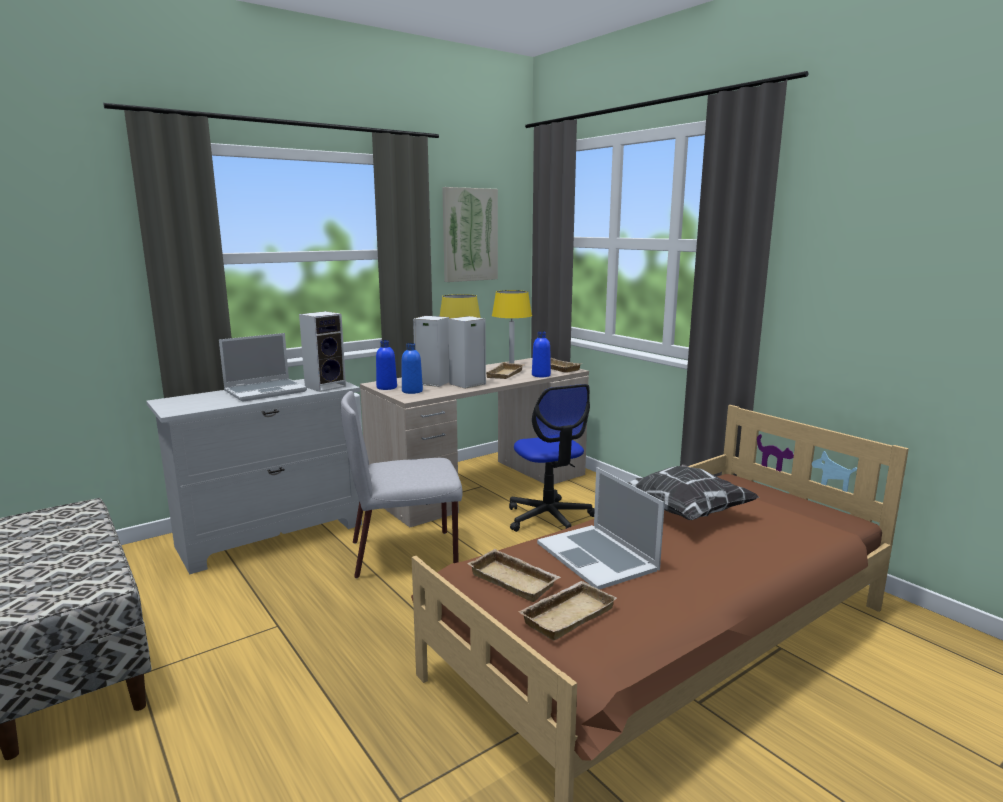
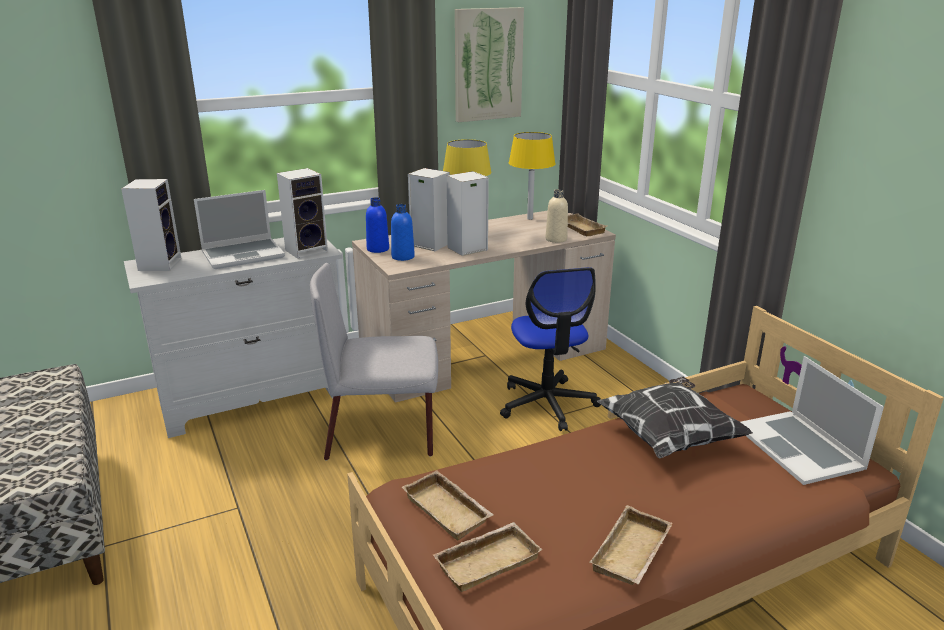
camera: 10 degrees right, 10 degrees up
beige tray [486,362,525,379] -> beige tray moved to [590,505,673,585]
blue bottle [532,331,551,377] -> beige bottle [545,189,568,243]
laptop [537,467,665,590] -> laptop moved to [741,356,884,485]
none -> speaker [121,179,182,271]

